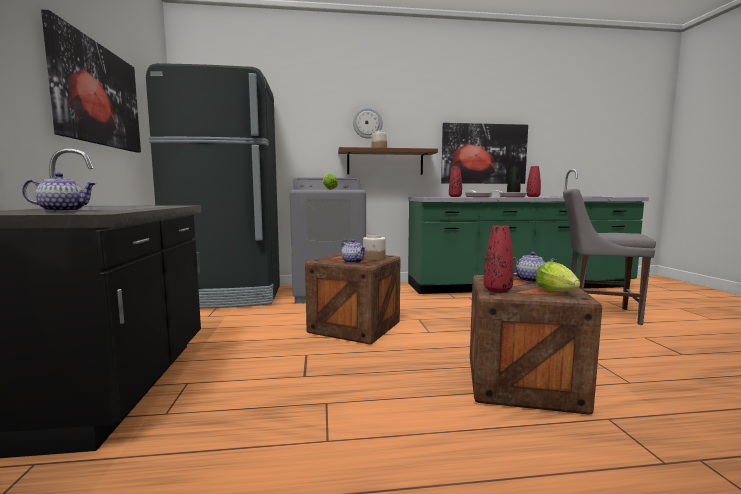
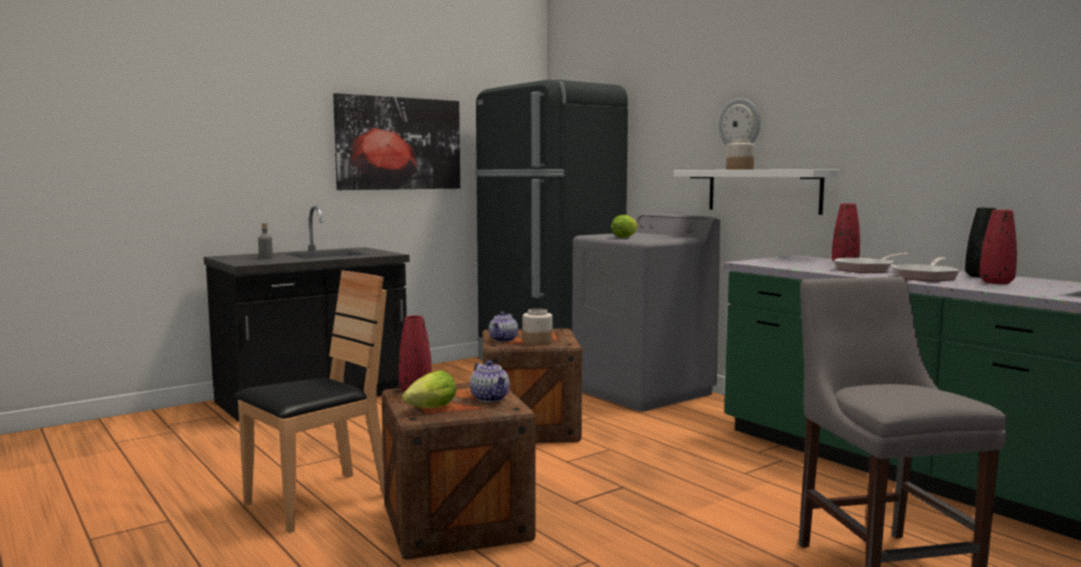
camera: 60 degrees right, 0 degrees up
teapot [22,173,97,212] -> grey bottle [258,223,273,259]
brown shelf [338,147,438,175] -> white shelf [674,169,840,215]
picture [441,123,528,184] -> none
none -> brown chair [234,270,387,533]

